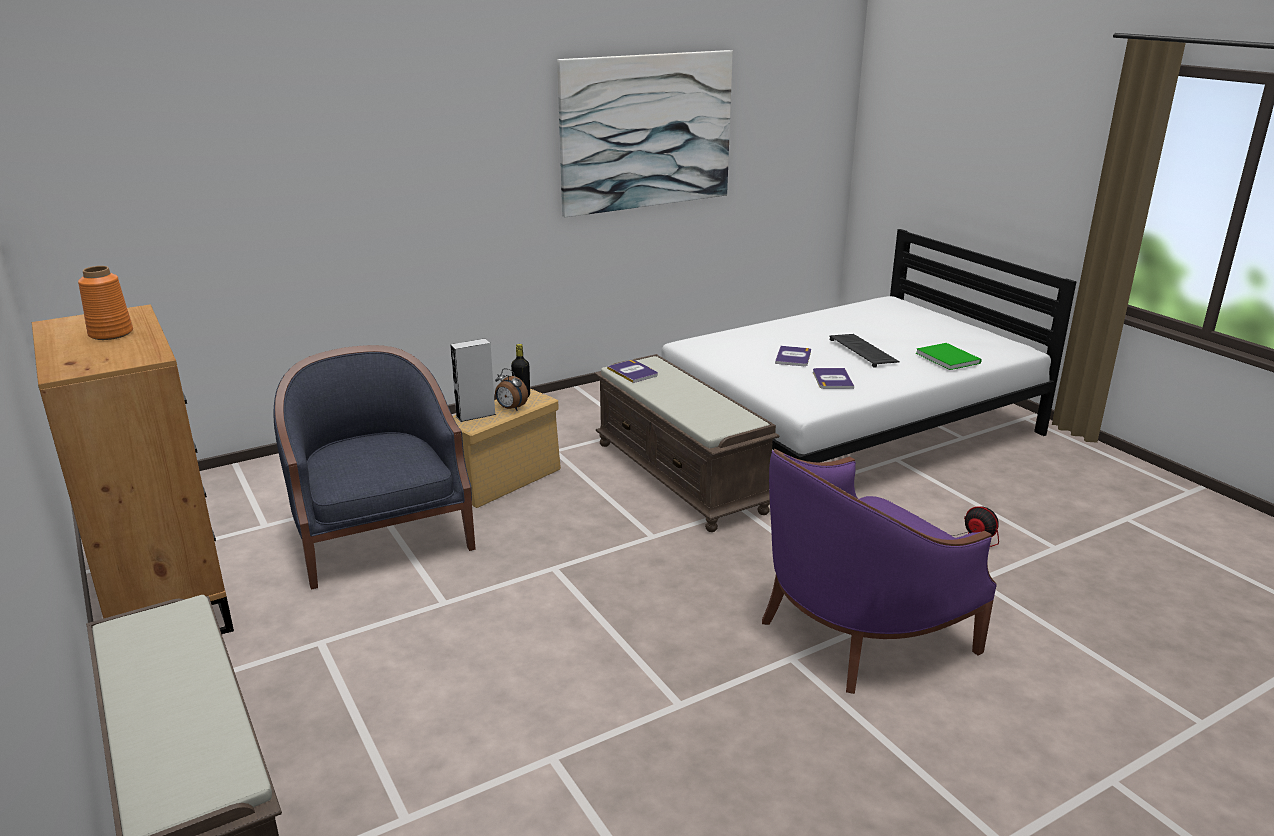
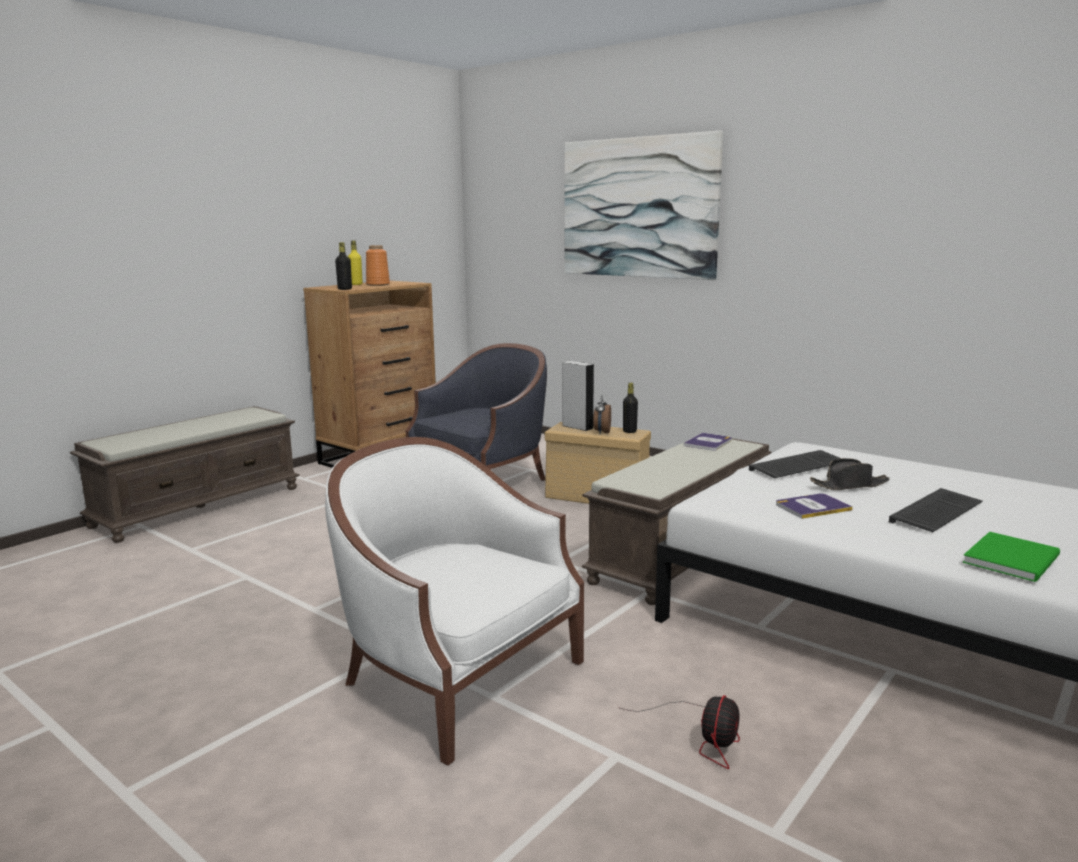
camera: 70 degrees right, 10 degrees down
picture [557,50,733,218] -> picture moved to [565,131,723,280]
purple armchair [762,449,997,694] -> white armchair [325,437,584,765]
book [775,346,811,366] -> black hat [810,458,890,490]
none -> black bottle [335,242,352,290]
none -> yellow bottle [348,241,363,285]
none -> keyboard [749,450,841,478]

